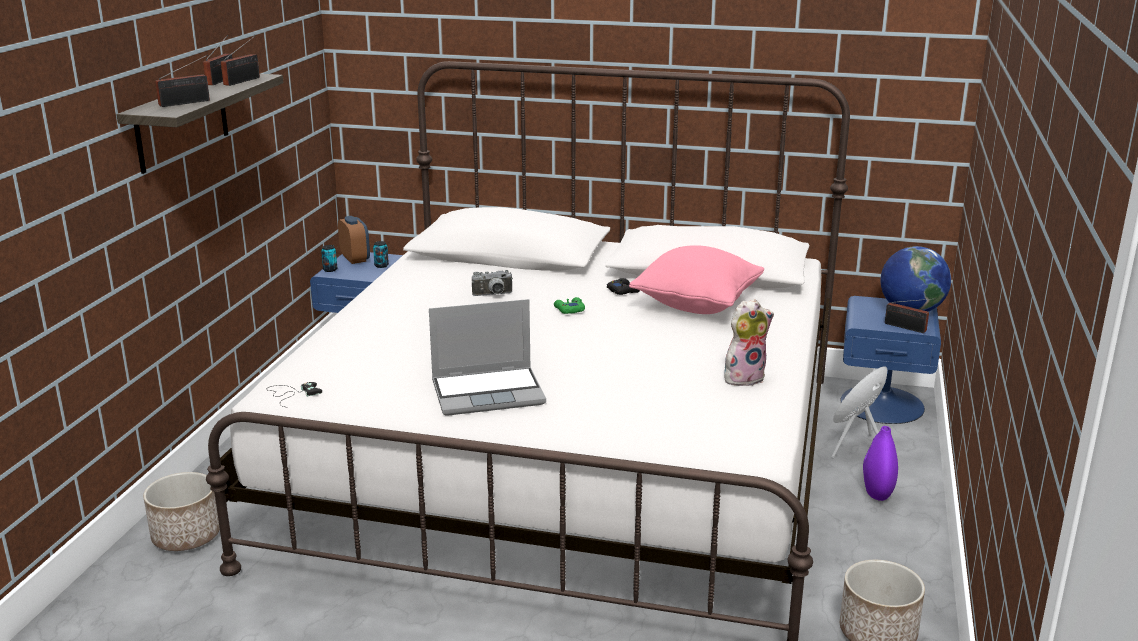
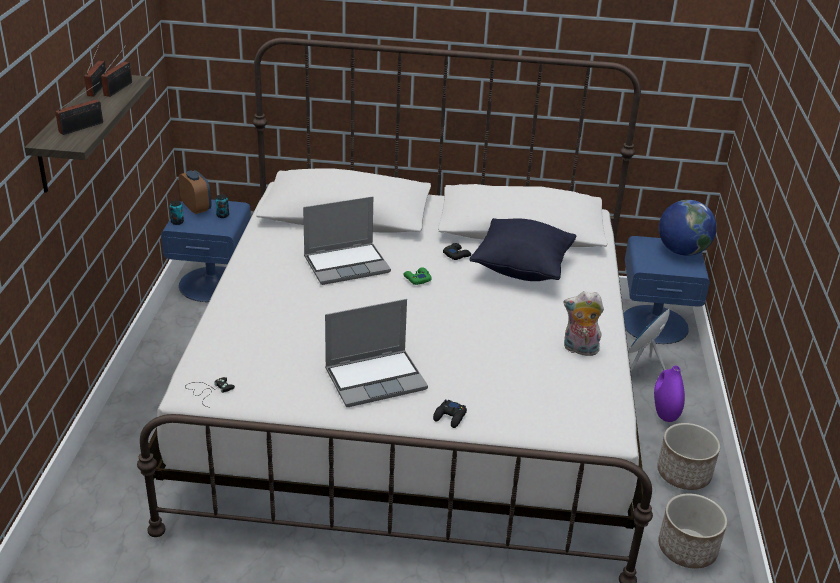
camera: 10 degrees left, 10 degrees up
planter [143,472,220,551] -> planter moved to [657,423,720,490]
camera [472,270,512,296] -> laptop [303,196,391,285]
pink pillow [629,245,764,314] -> black pillow [469,218,576,281]
plush toy [724,299,774,386] -> plush toy turned 135 degrees counterclockwise [564,291,604,356]
radio [885,298,936,333] -> none
none -> black game controller [433,399,467,428]

